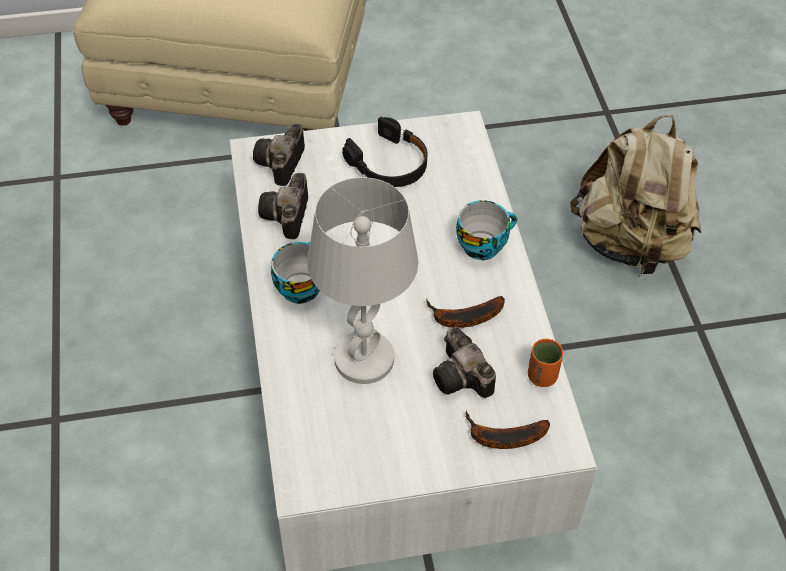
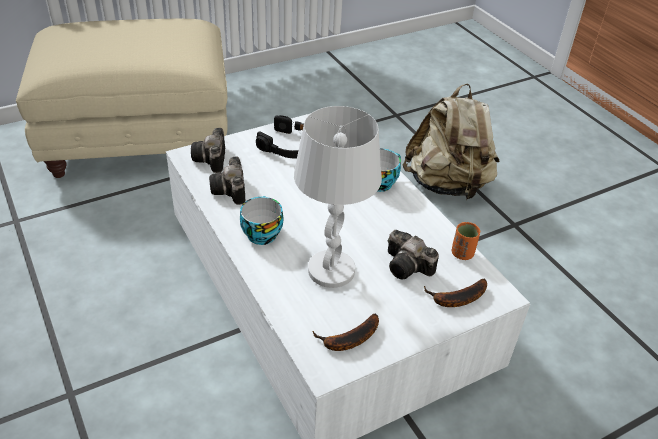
camera: 20 degrees left, 10 degrees down
banana [426,296,505,328] -> banana moved to [313,313,379,351]

